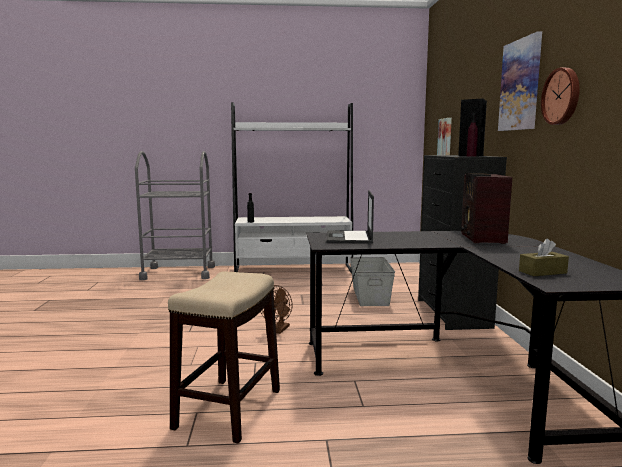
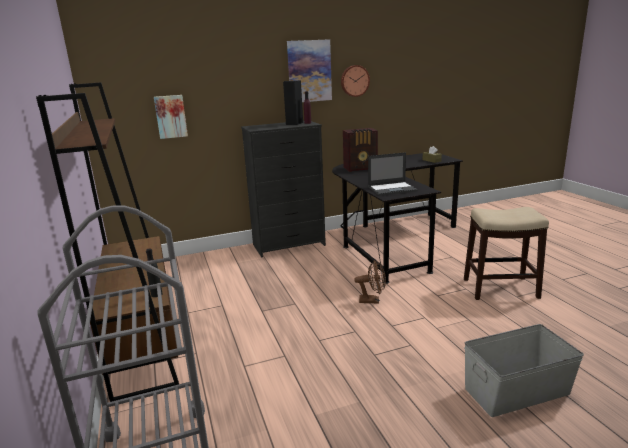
camera: 105 degrees left, 10 degrees up
white bookcase [231,102,353,274] -> brown bookcase [36,82,179,402]
grey storage box [350,257,395,306] -> grey storage box moved to [464,324,584,417]

